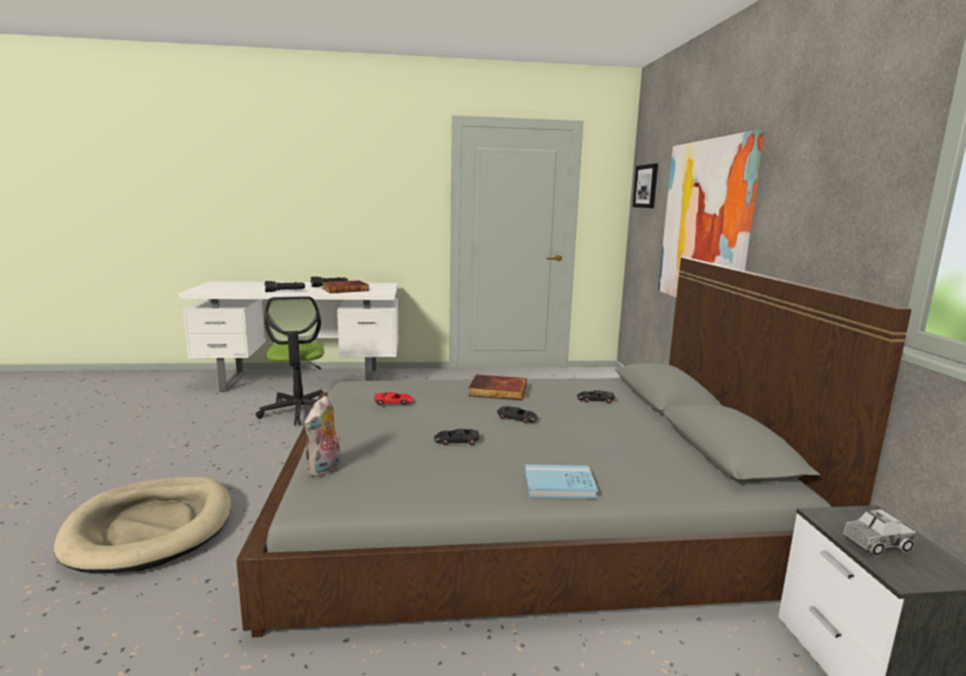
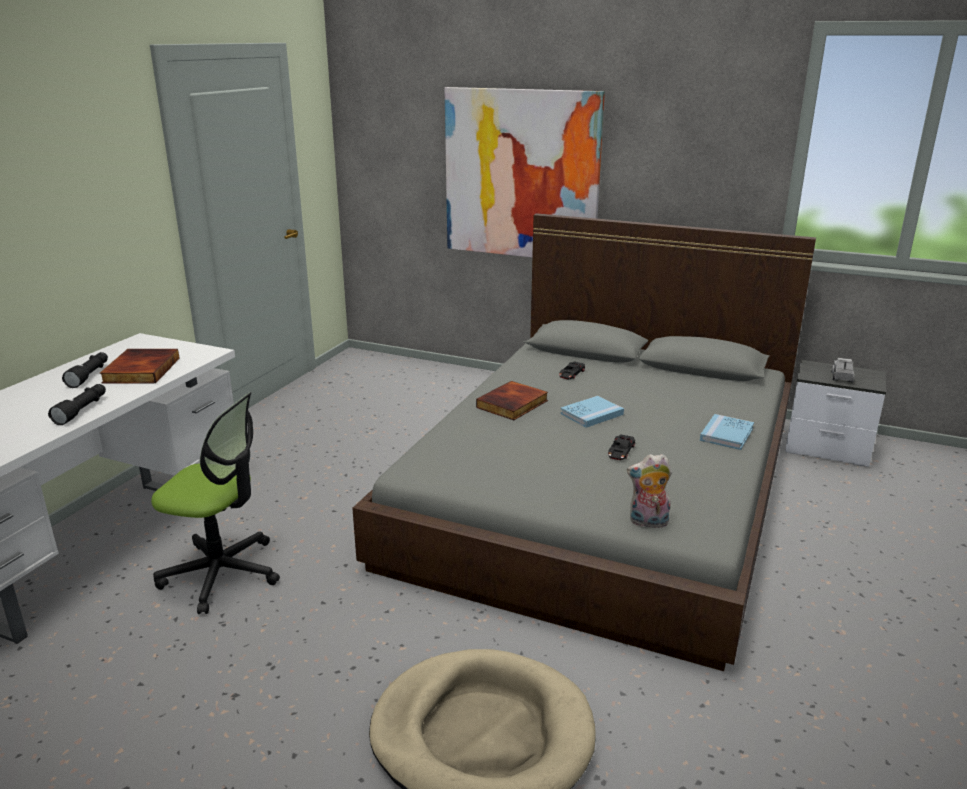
camera: 60 degrees left, 10 degrees up
plush toy [304,396,341,477] -> plush toy turned 135 degrees clockwise [627,454,672,528]
red toy car [374,392,413,405] -> none
black toy car [497,406,539,423] -> blue book [560,396,624,428]
picture [633,163,658,208] -> none

